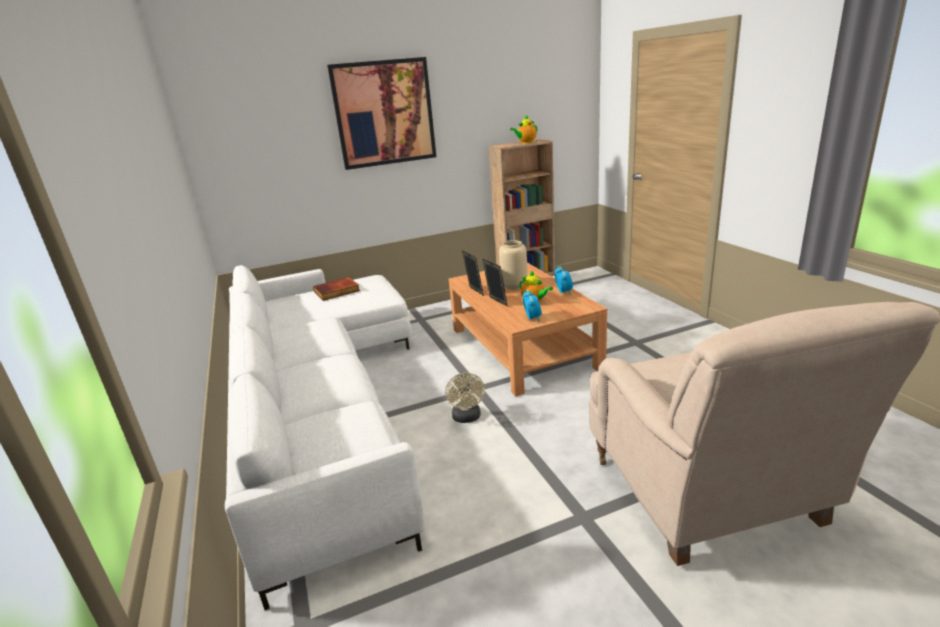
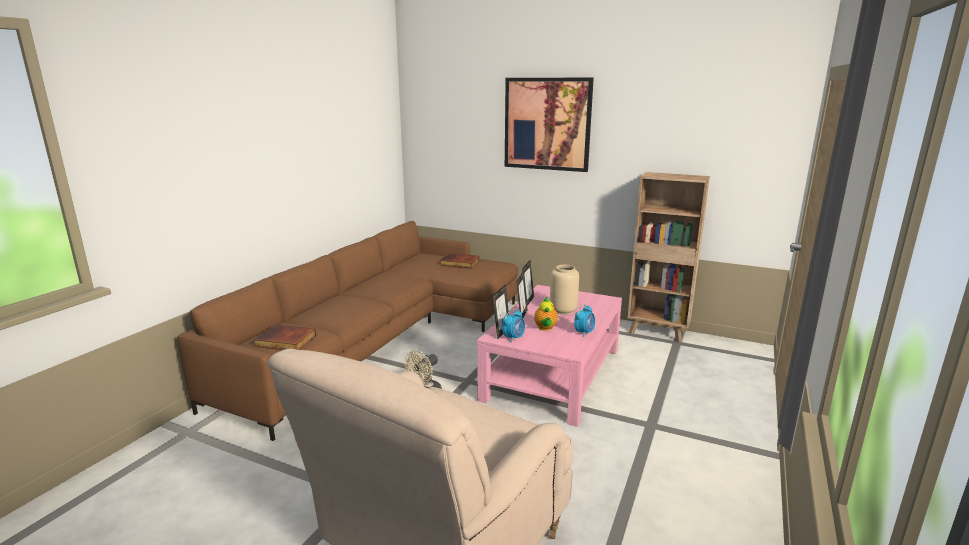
camera: 45 degrees right, 5 degrees down
white sofa [225,265,424,611] -> brown sofa [177,221,518,441]
brown coffee table [448,263,608,397] -> pink coffee table [477,285,622,427]
teapot [510,115,537,143] -> none
none -> book [254,325,316,350]
none -> picture frame [492,285,509,340]

